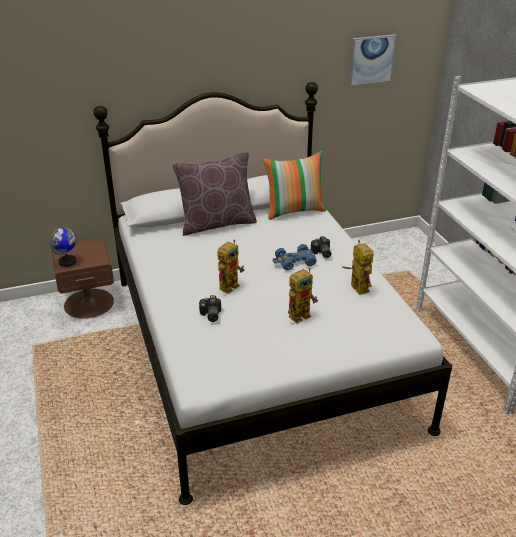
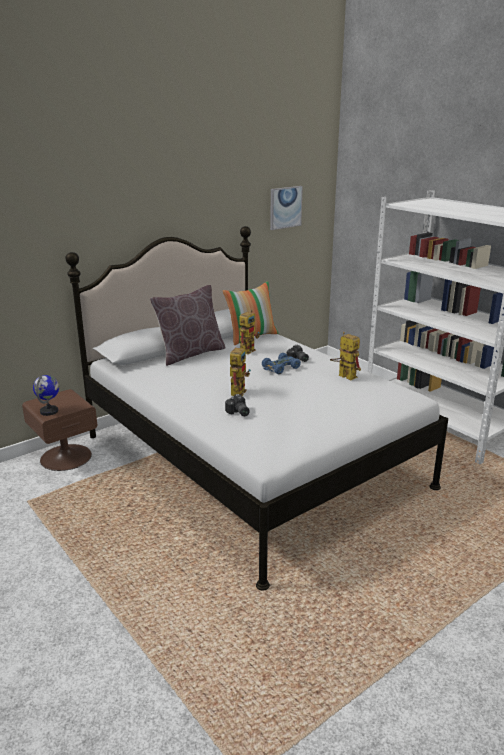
camera: 20 degrees left, 10 degrees down
toy robot [288,268,318,323] -> toy robot moved to [239,310,260,354]

